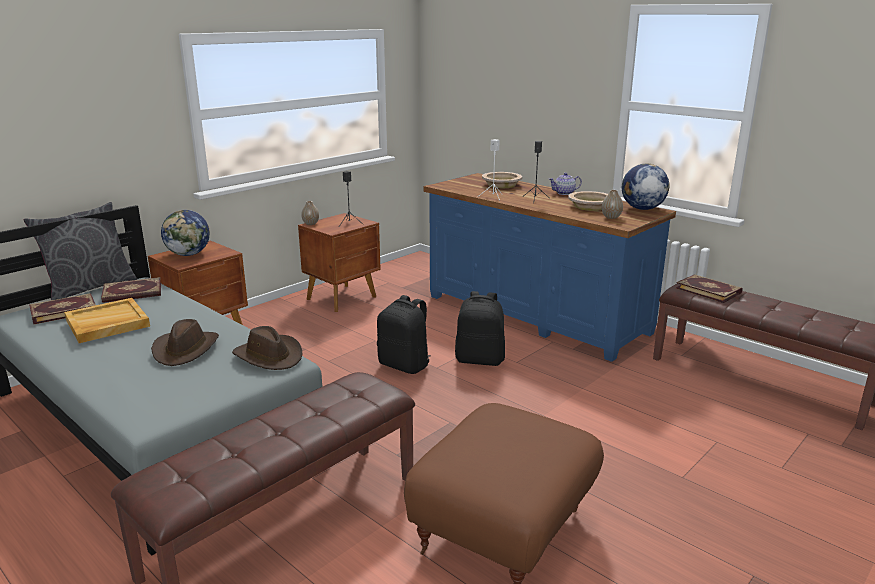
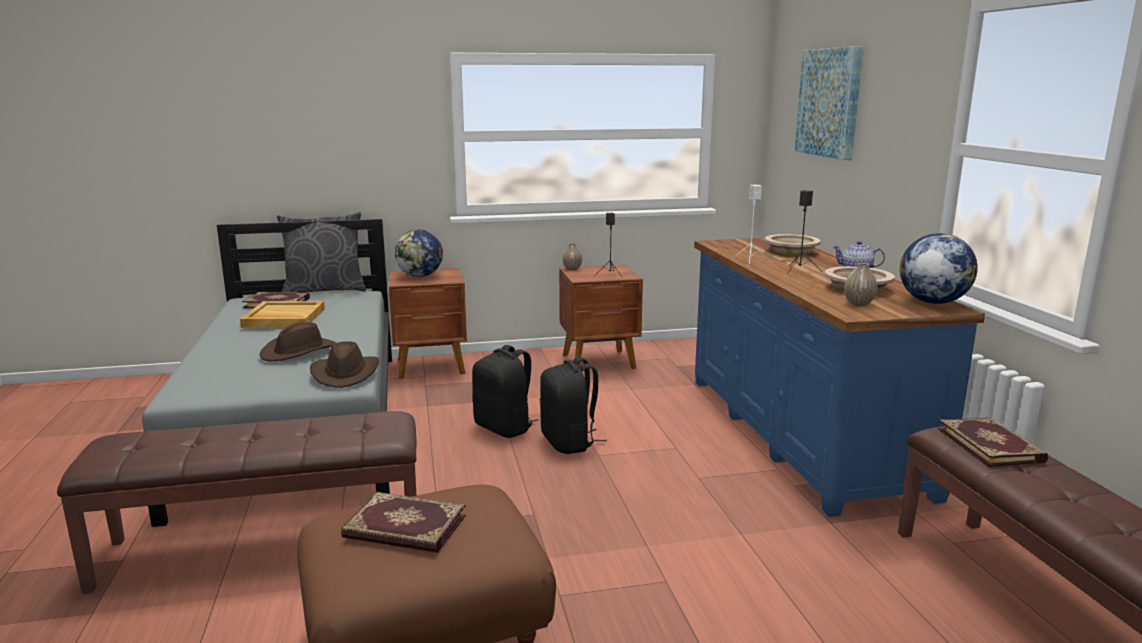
camera: 35 degrees right, 5 degrees down
book [101,277,161,303] -> book moved to [341,492,466,553]
black backpack [455,291,505,366] -> black backpack moved to [472,345,539,438]
none -> picture [795,46,863,160]

